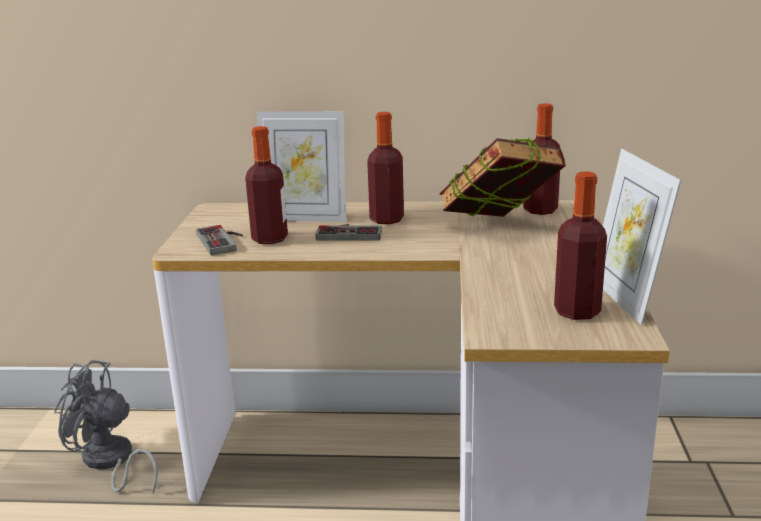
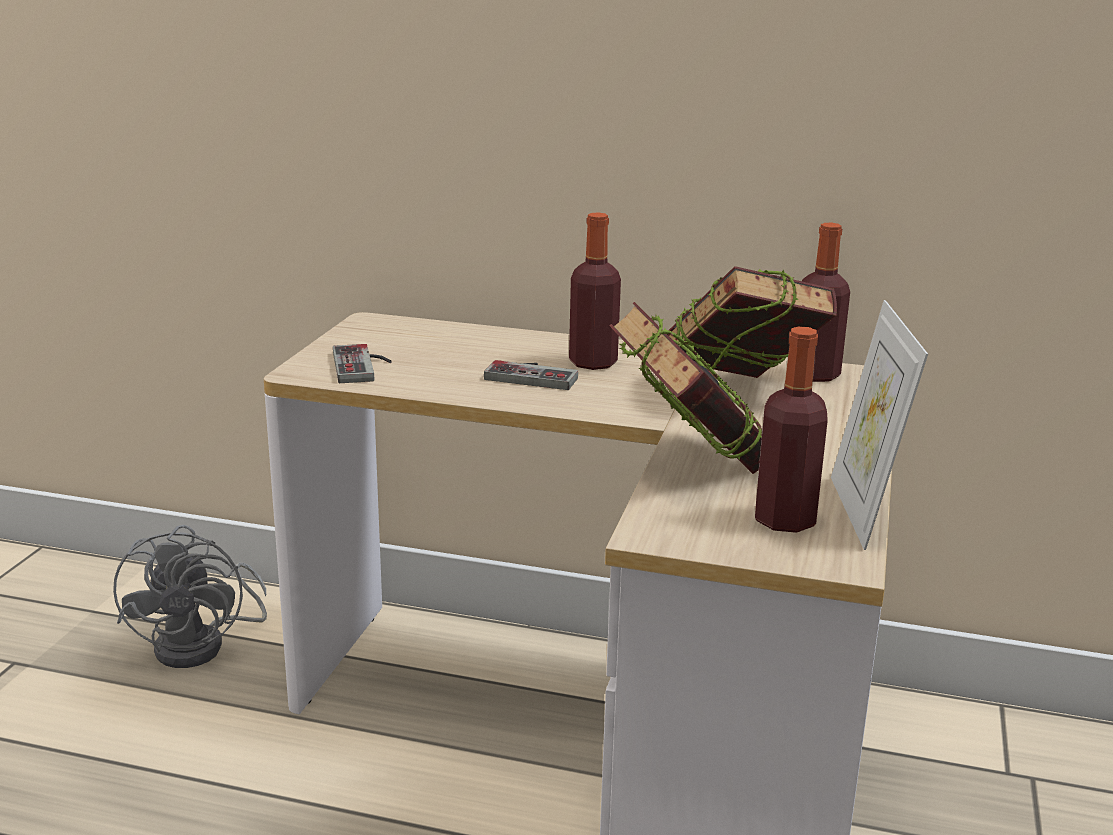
camera: 10 degrees right, 0 degrees up
grey fan [54,360,158,494] -> grey fan turned 120 degrees counterclockwise [113,525,267,668]
bottle [245,126,288,244] -> none
picture frame [257,111,346,222] -> none
none -> book [610,302,762,474]

